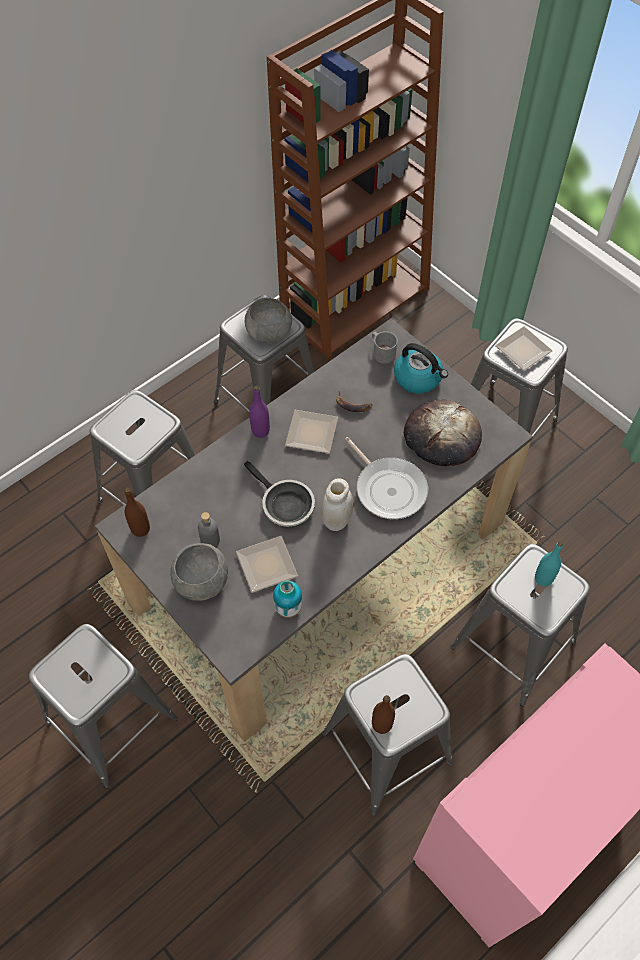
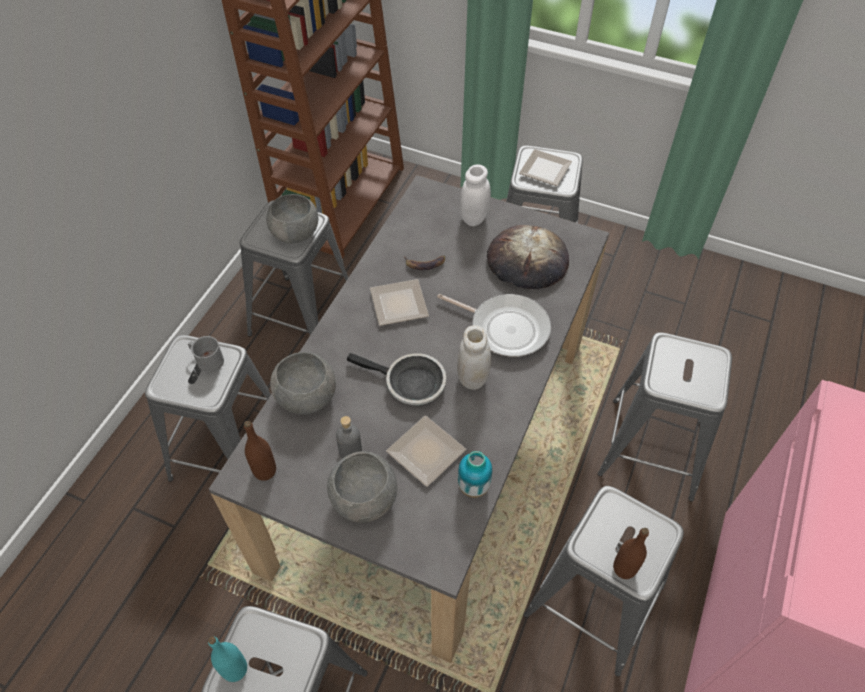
camera: 25 degrees left, 5 degrees down
purple bottle [249,386,270,438] -> none
grey mug [372,331,398,364] -> grey mug moved to [188,336,224,373]
kettle [394,343,448,394] -> white jar [460,164,491,226]
turquoise bottle [535,541,563,586] -> turquoise bottle moved to [208,636,247,682]
none -> grey bowl [270,352,336,414]

